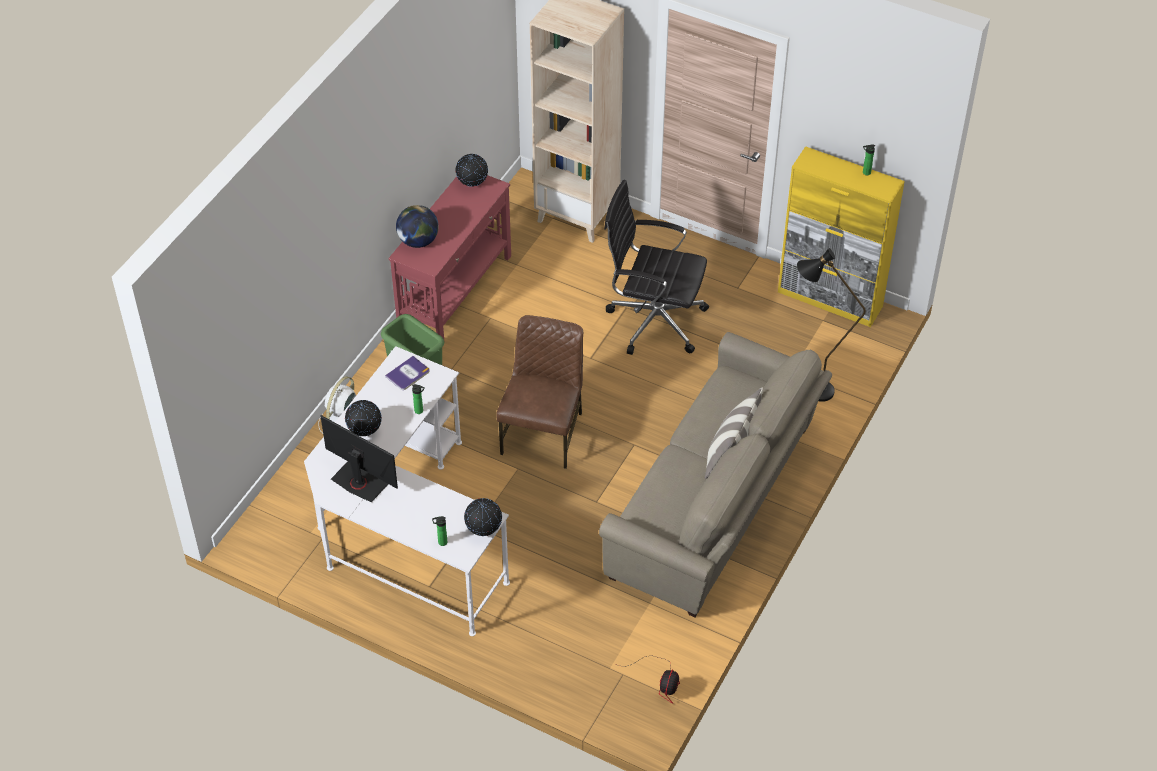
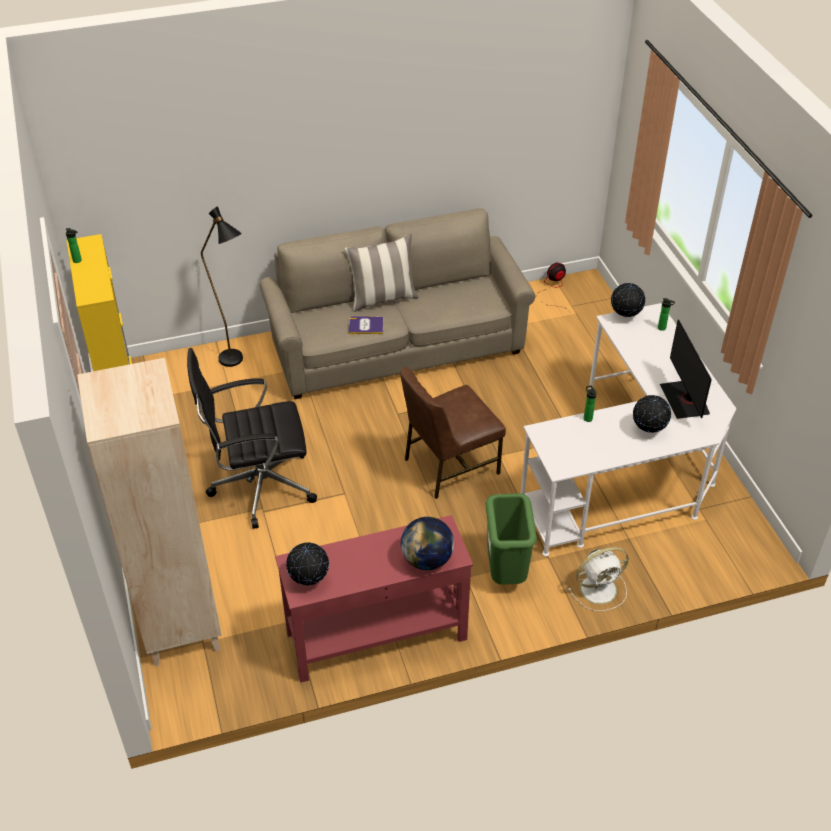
camera: 135 degrees left, 5 degrees down
book [385,356,430,390] -> book moved to [349,317,384,334]
black office chair [604,180,709,355] -> black office chair turned 105 degrees clockwise [187,348,317,529]

